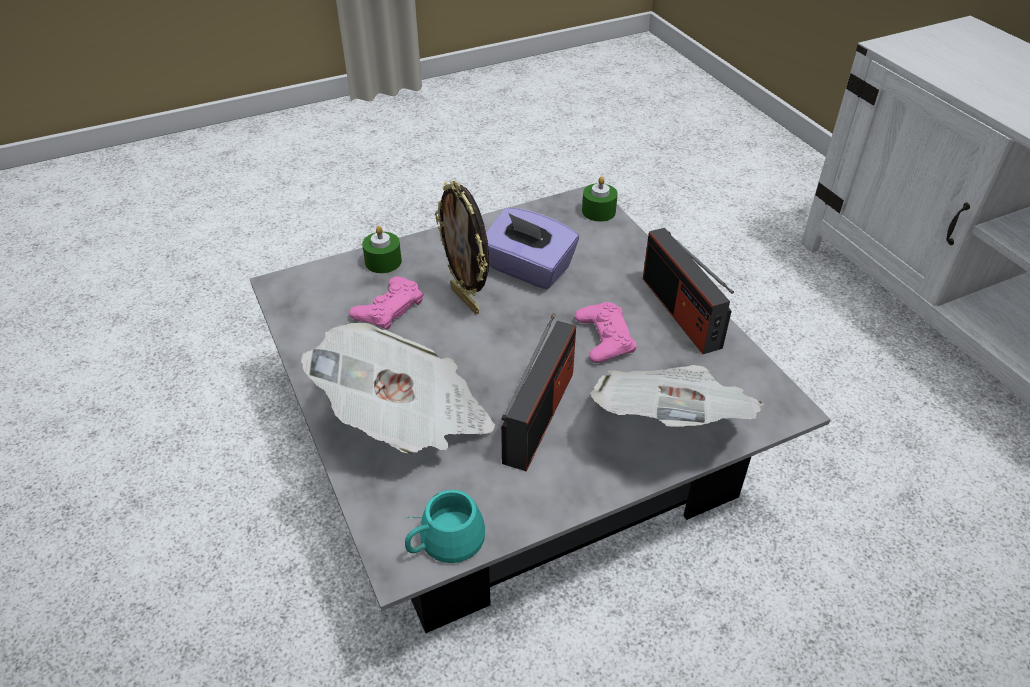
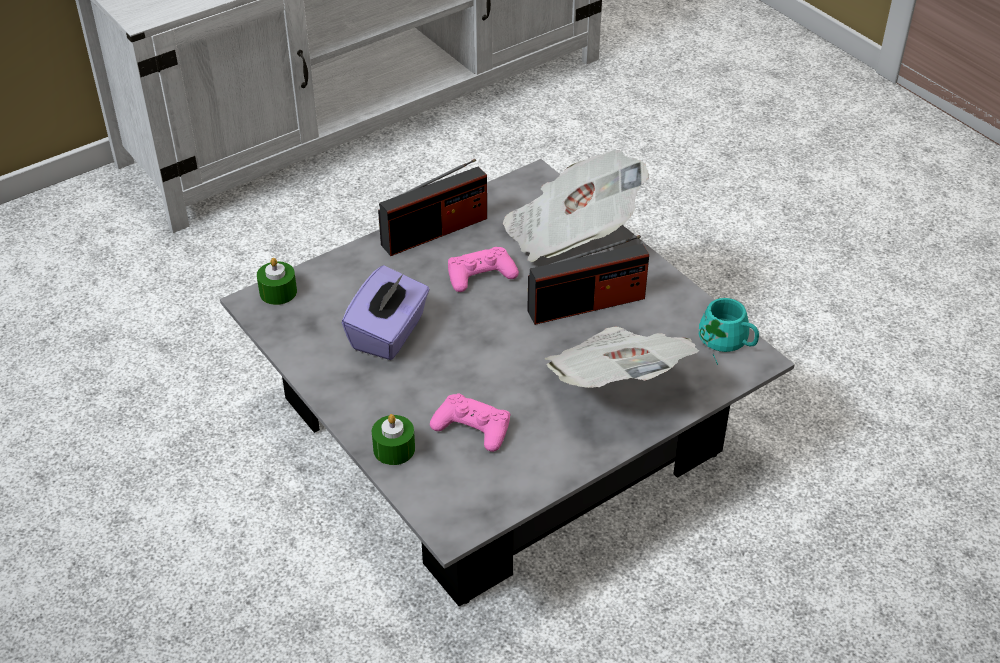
camera: 100 degrees left, 0 degrees up
picture frame [435,181,489,314] -> none
radio [501,314,576,472] -> radio turned 150 degrees clockwise [527,235,649,325]

